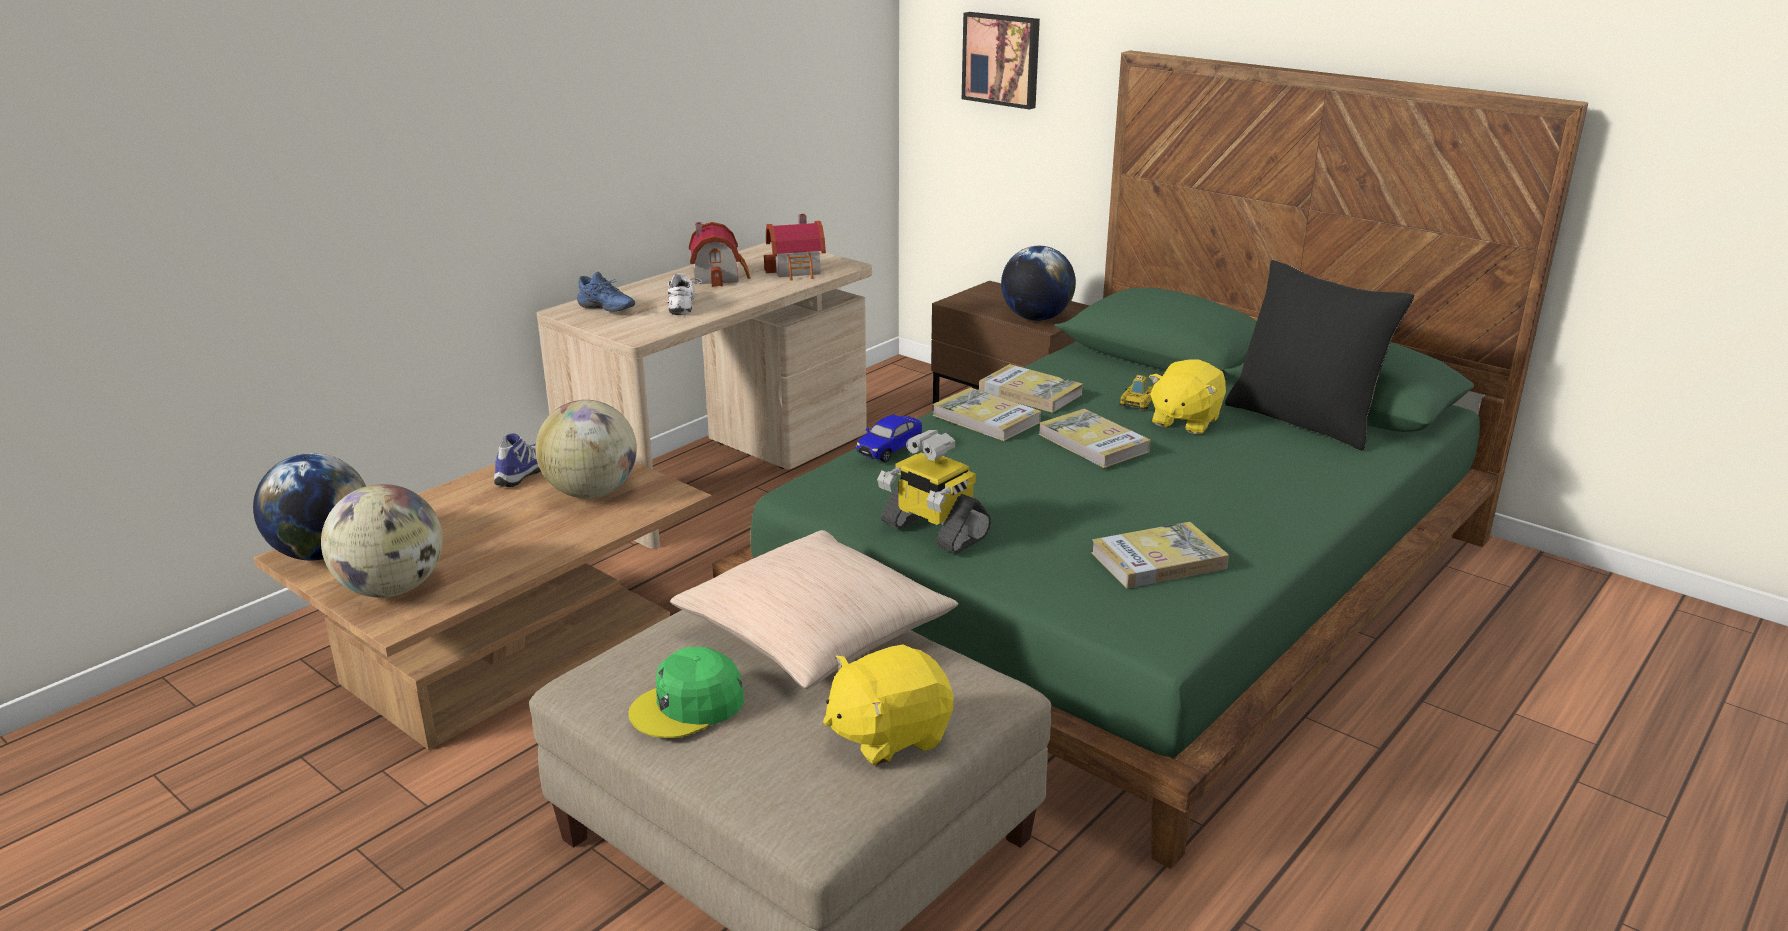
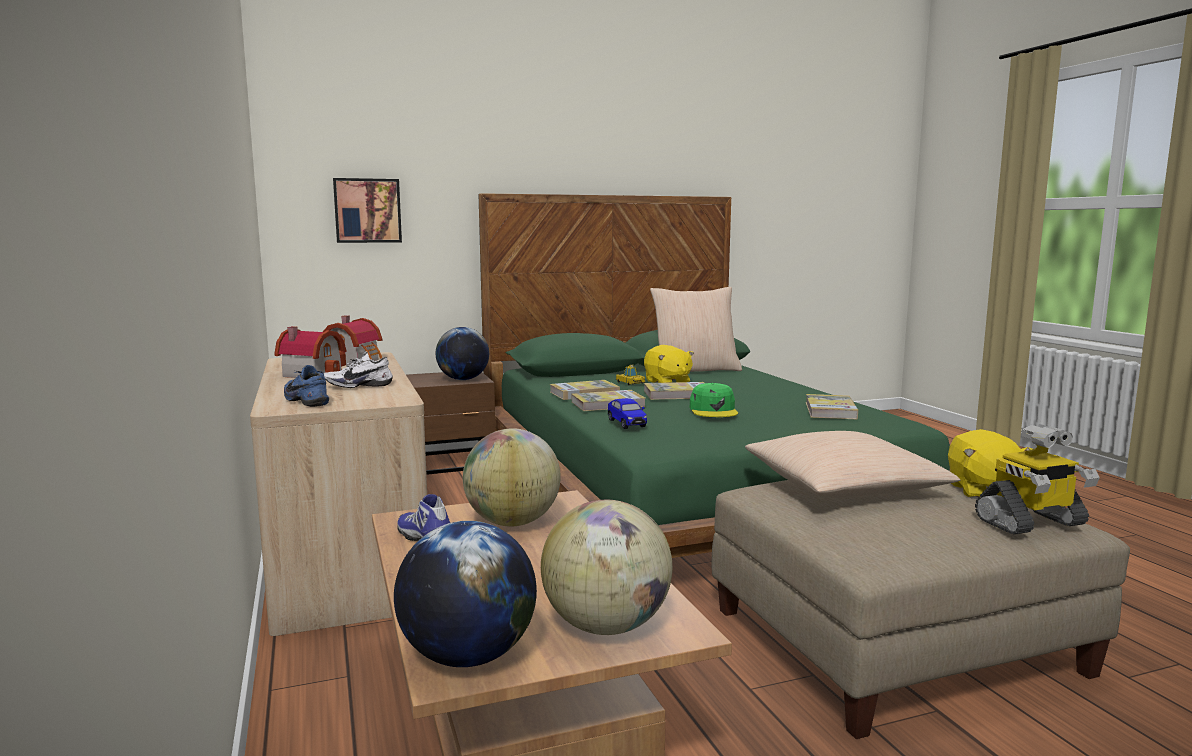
camera: 60 degrees left, 15 degrees down
blue shoe [577,272,635,312] -> blue shoe turned 105 degrees counterclockwise [284,365,329,407]
green cap [628,647,744,738] -> green cap moved to [690,383,738,417]
white shoe [667,273,702,315] -> white shoe turned 45 degrees counterclockwise [324,352,393,388]
toy robot [877,430,991,554] -> toy robot moved to [975,424,1100,534]
black pillow [1225,260,1415,451] -> beige pillow [650,287,742,372]

